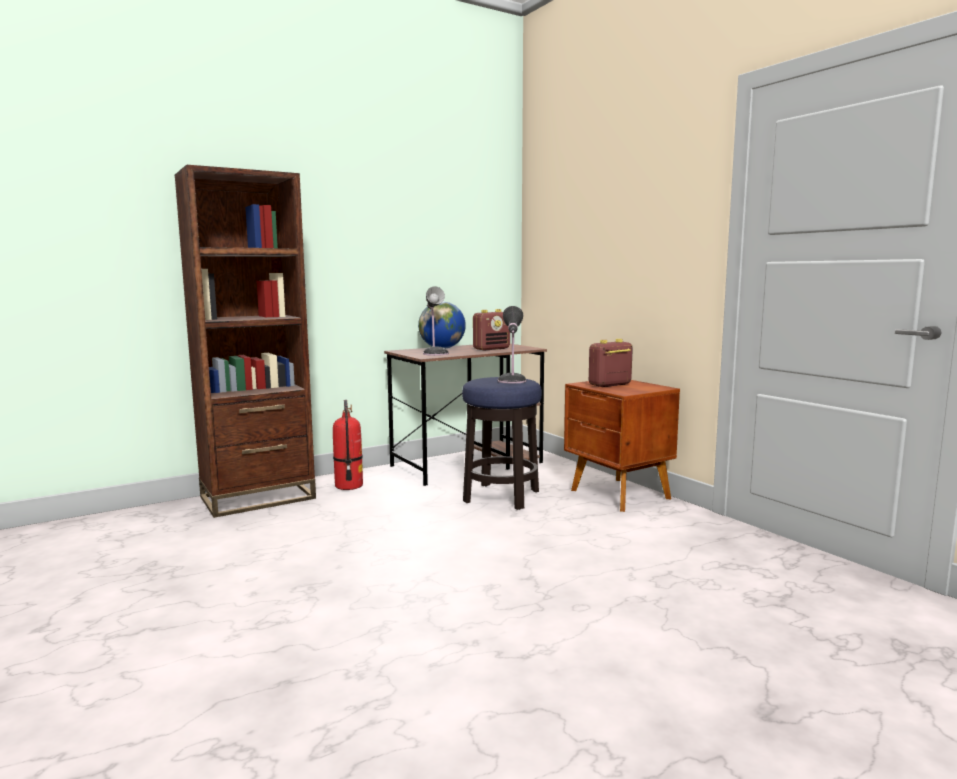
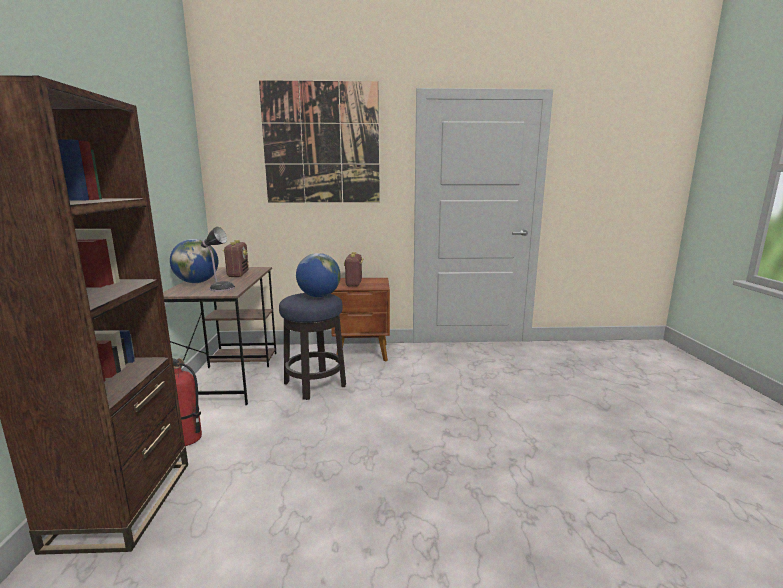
camera: 60 degrees left, 5 degrees up
table lamp [498,306,527,384] -> globe [296,253,341,297]
none -> picture [259,80,380,203]

